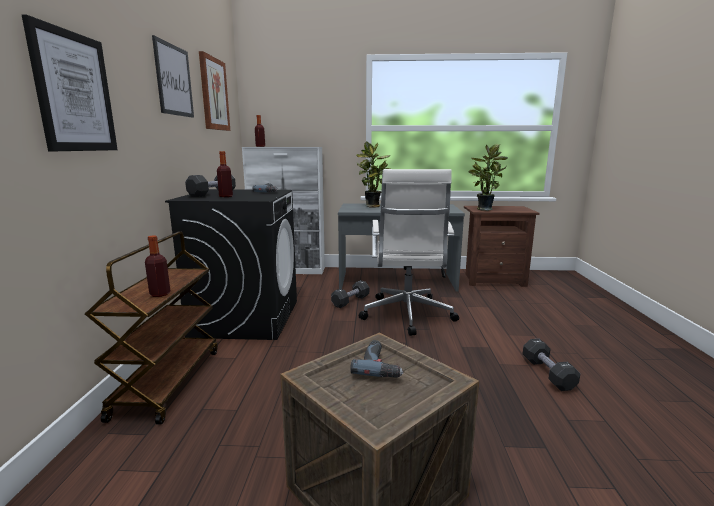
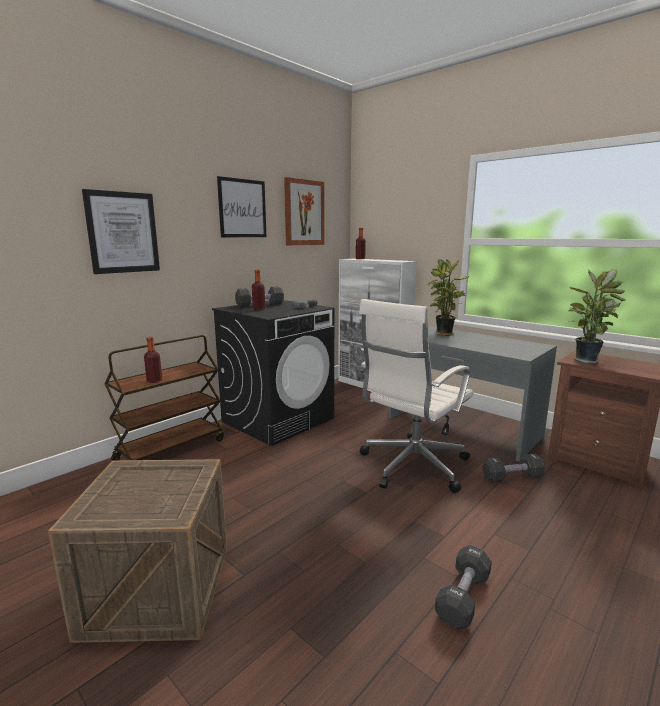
camera: 40 degrees right, 0 degrees up
black dumbbell [331,280,369,308] -> black dumbbell moved to [482,454,545,483]
power drill [350,340,404,378] -> none

